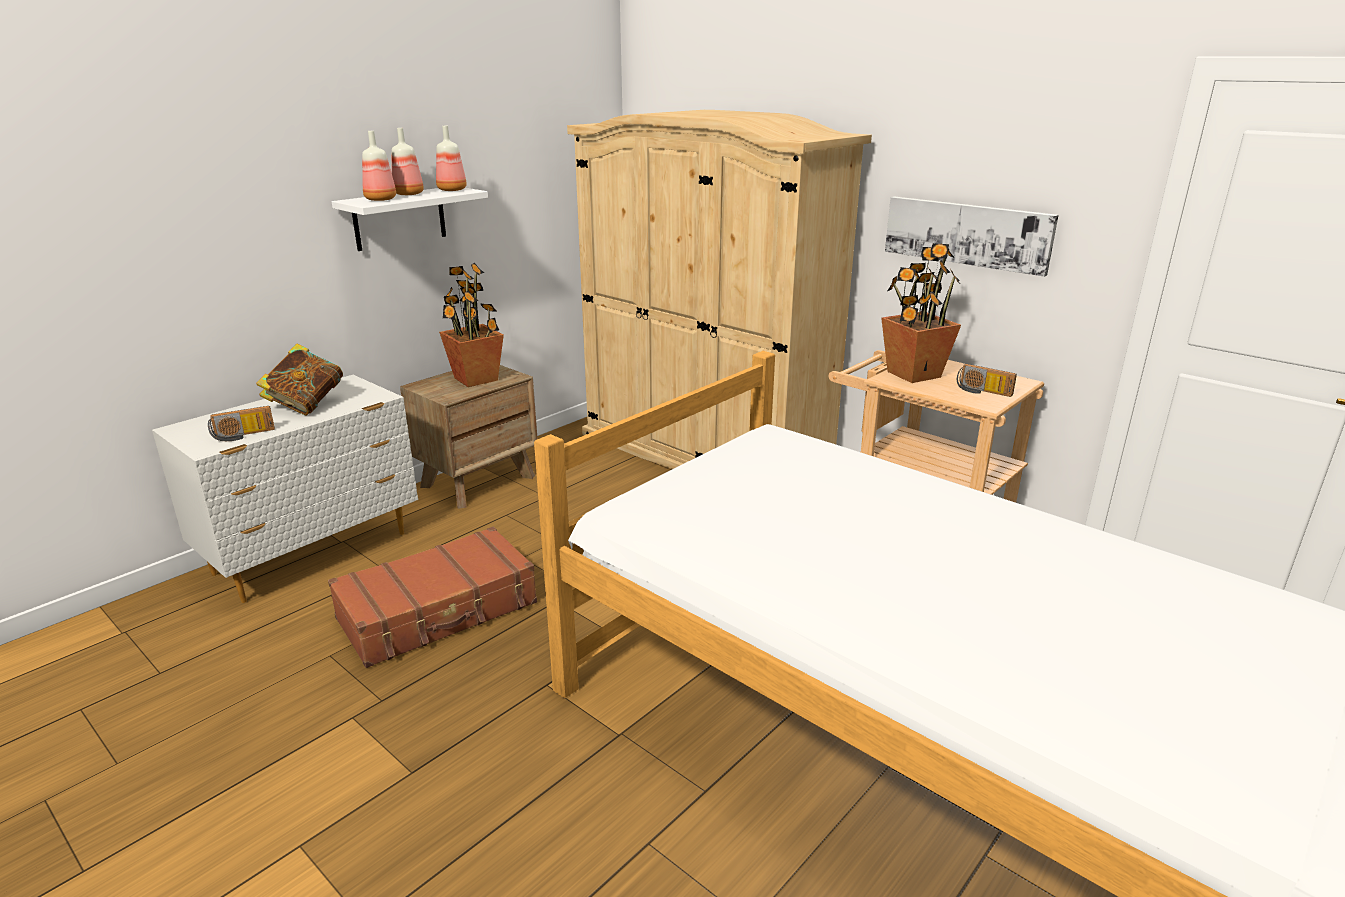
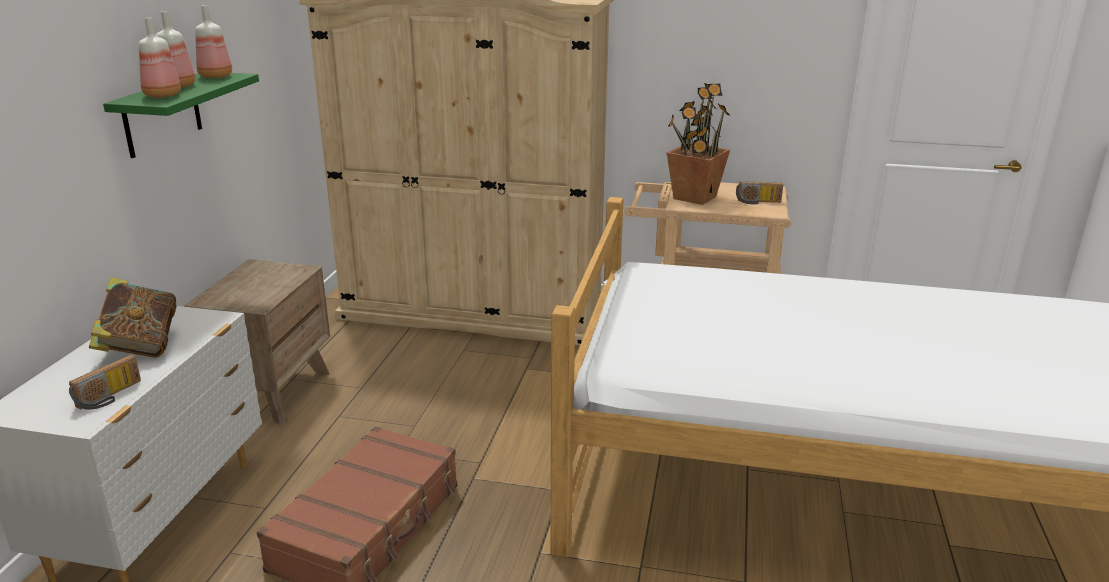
camera: 30 degrees left, 0 degrees up
white shelf [332,188,488,251] -> green shelf [103,73,259,158]
potted plant [439,263,504,387] -> none
picture [885,196,1059,277] -> none

